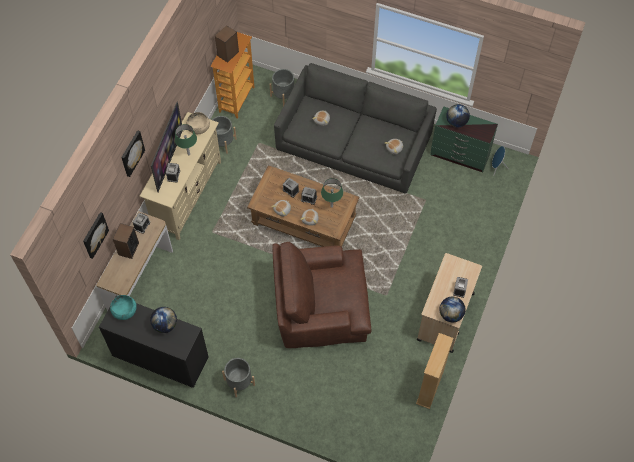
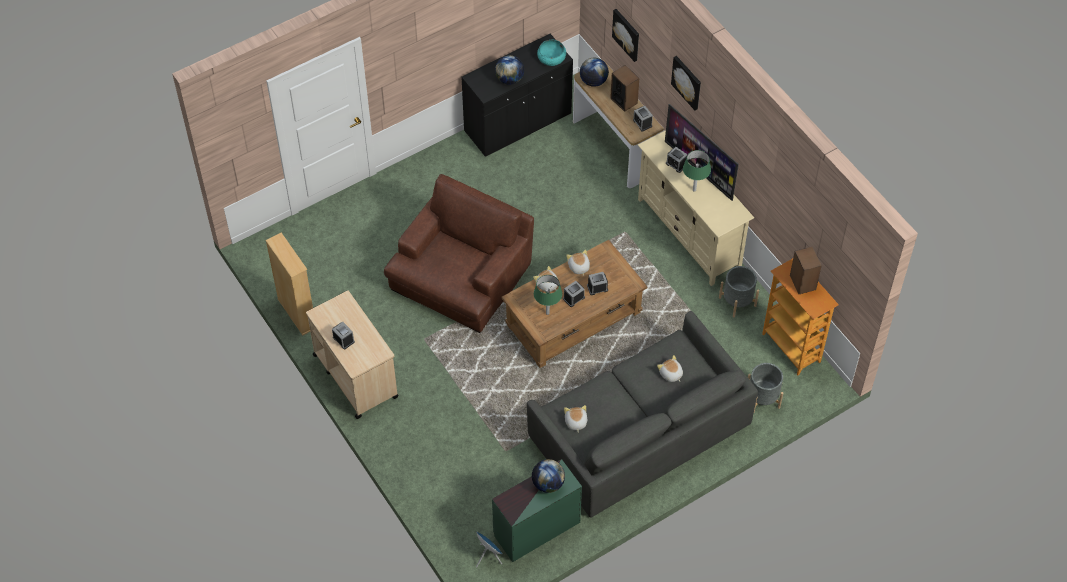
camera: 125 degrees right, 5 degrees down
beige bowl [186,112,210,134] -> none
grey planter [222,358,255,398] -> none
globe [439,297,466,322] -> globe moved to [580,58,609,87]

